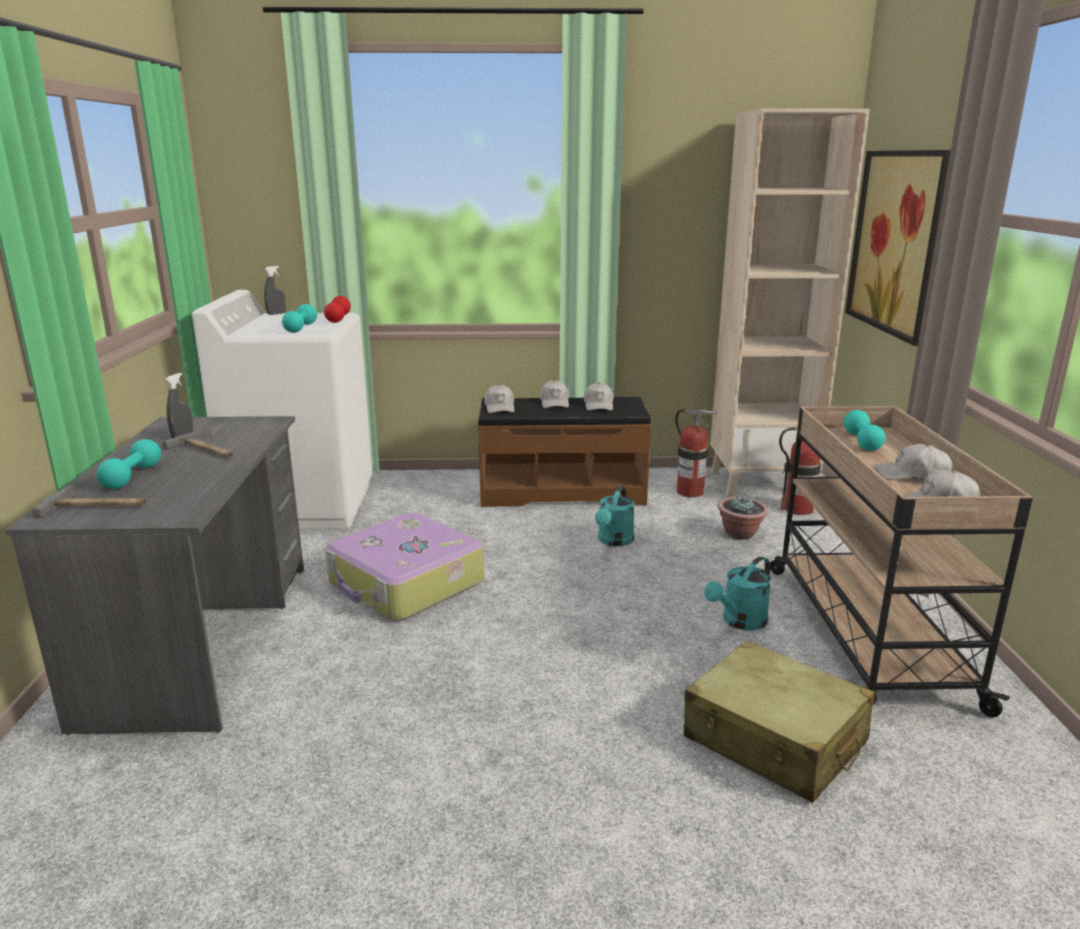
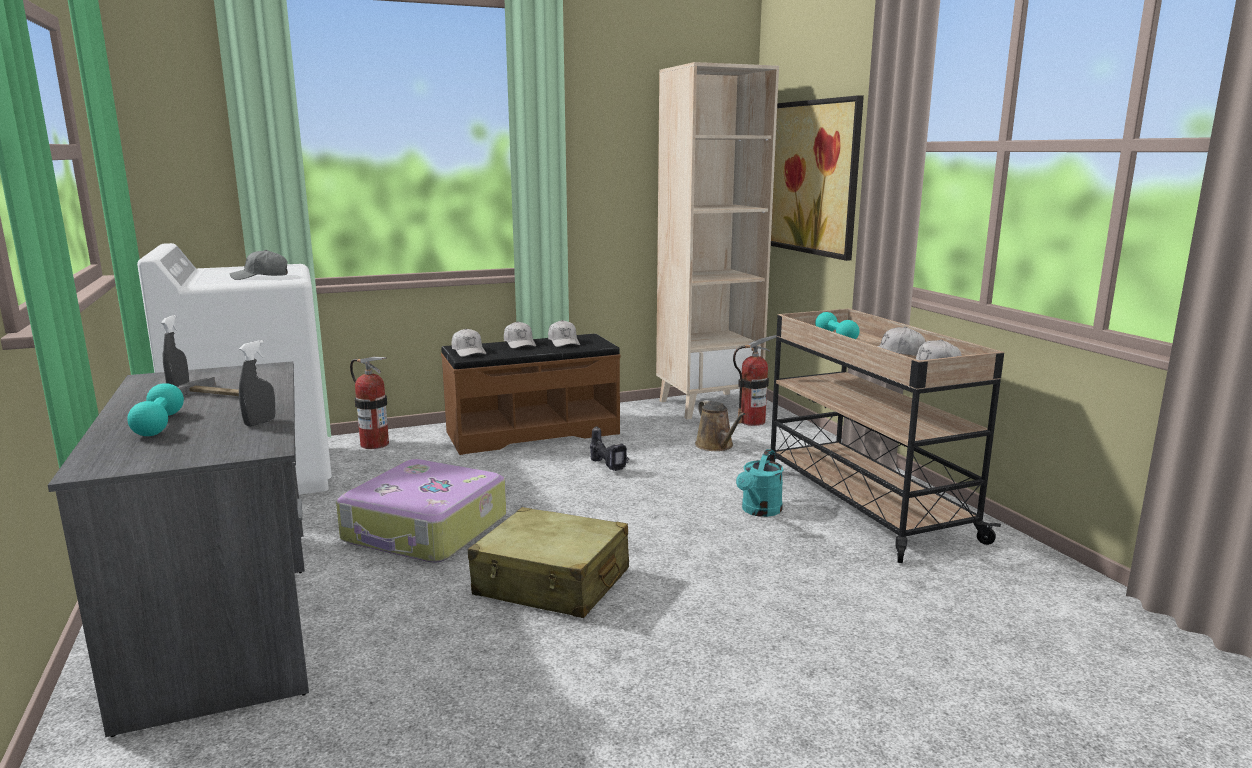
camera: 20 degrees left, 5 degrees down
hammer [32,486,146,518] -> none
grey spray bottle [264,266,286,315] -> grey spray bottle moved to [239,340,275,426]
turquoise dumbbell [282,304,317,333] -> grey cap [230,250,288,280]
red dumbbell [324,296,351,323] -> none
turquoise watering can [595,485,635,546] -> power drill [590,426,629,471]
fire extinguisher [675,409,718,498] -> fire extinguisher moved to [350,357,389,449]
beige suitcase [684,641,875,803] -> beige suitcase moved to [468,507,629,618]
potted plant [718,496,768,540] -> brown watering can [695,400,745,451]

